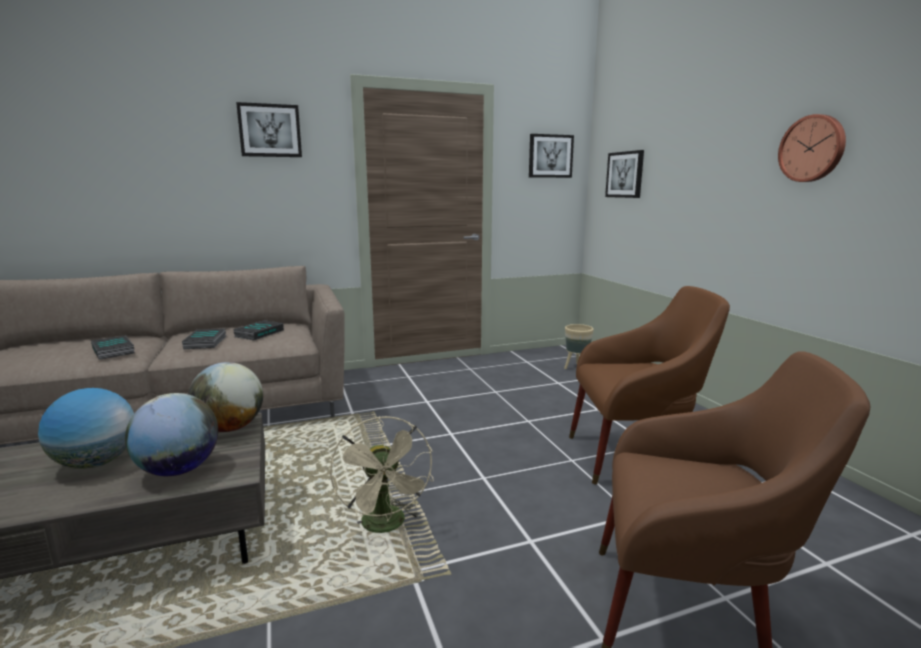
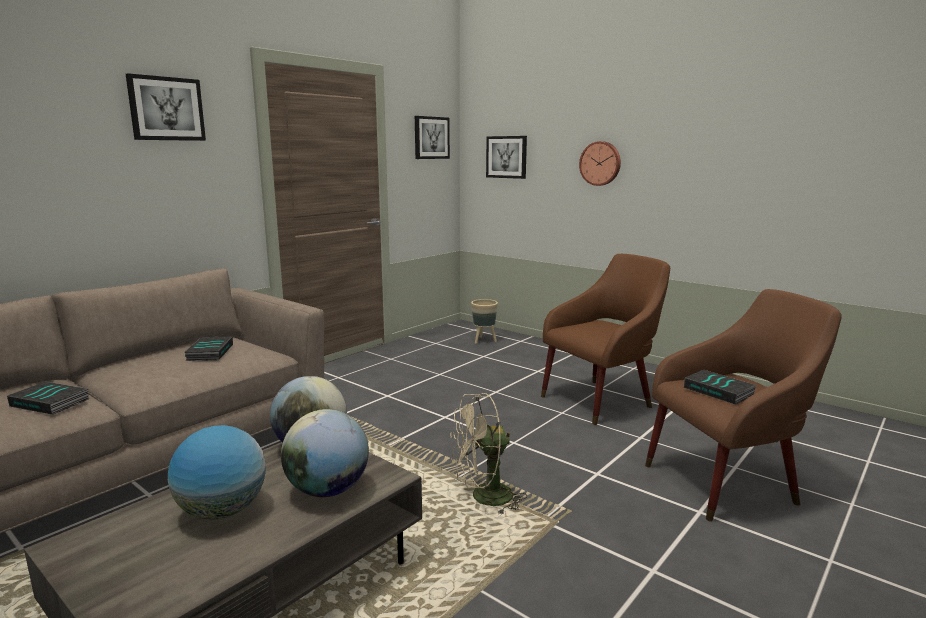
camera: 30 degrees left, 0 degrees up
book [182,328,226,349] -> book moved to [684,370,757,405]
beige fan [330,416,434,538] -> beige fan turned 120 degrees clockwise [450,393,527,515]
wall clock [778,114,846,182] -> wall clock moved to [579,141,621,186]

